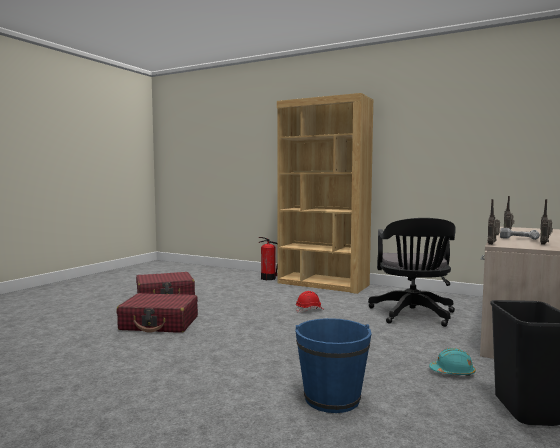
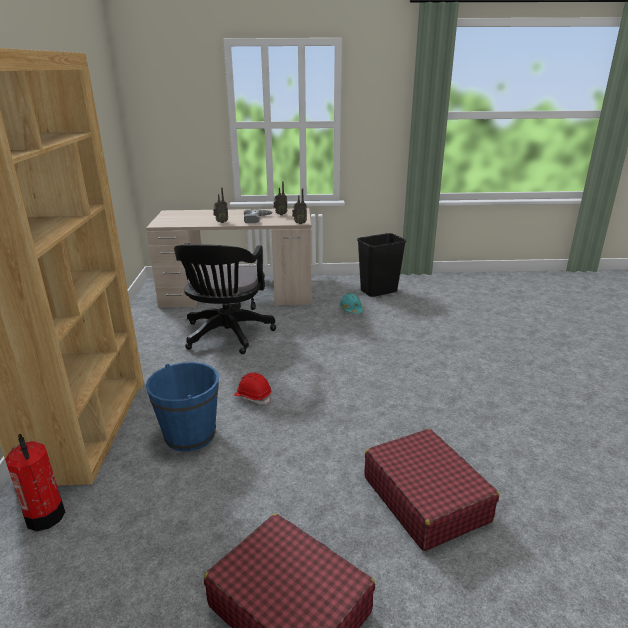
camera: 120 degrees left, 20 degrees up
blue bucket [295,318,372,413] -> blue bucket moved to [146,362,219,451]
black office chair [368,218,456,327] -> black office chair turned 120 degrees clockwise [174,243,276,354]

